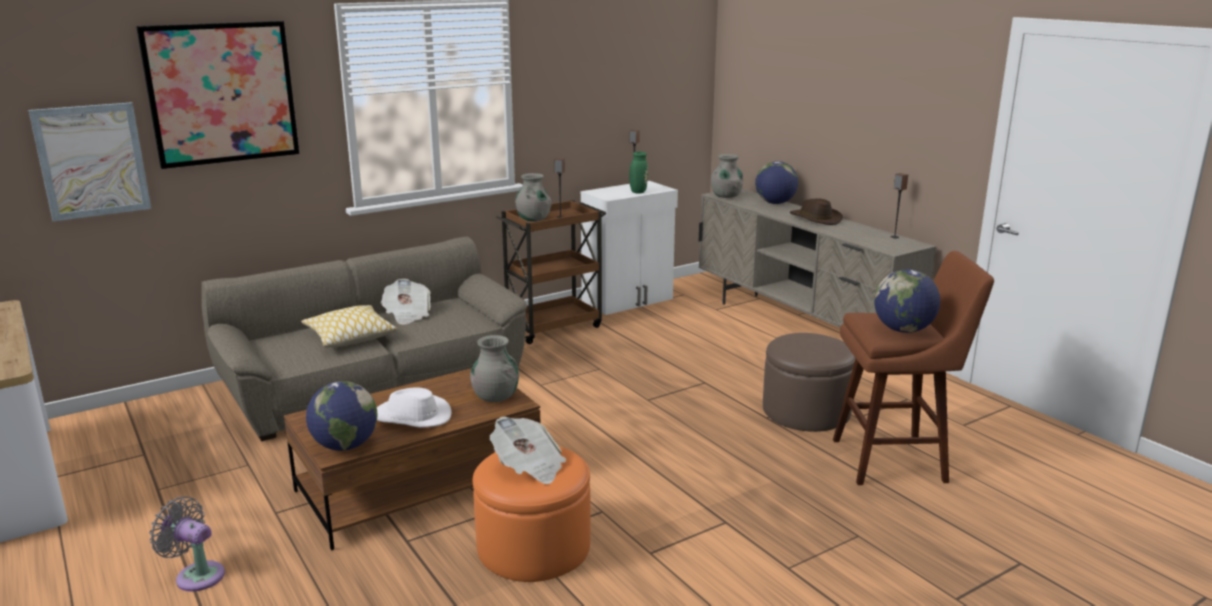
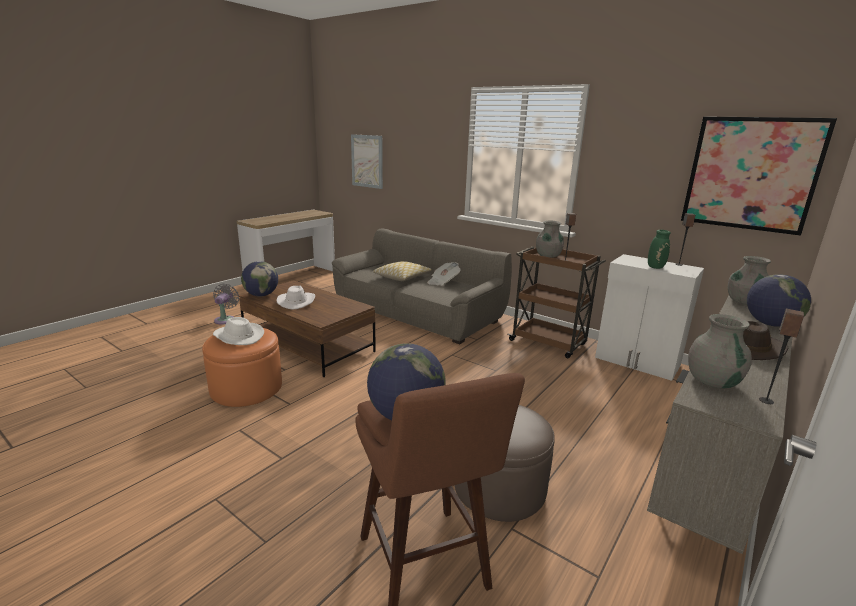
camera: 70 degrees right, 0 degrees up
picture [136,21,300,169] -> picture moved to [681,116,837,236]
grey vase [470,335,519,402] -> grey vase moved to [688,314,752,389]
newspaper [490,416,566,484] -> white hat [213,317,264,345]

